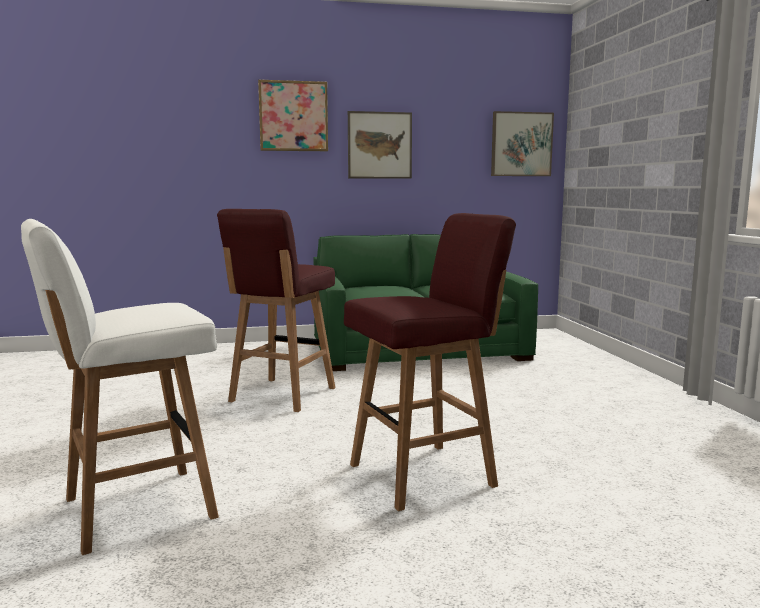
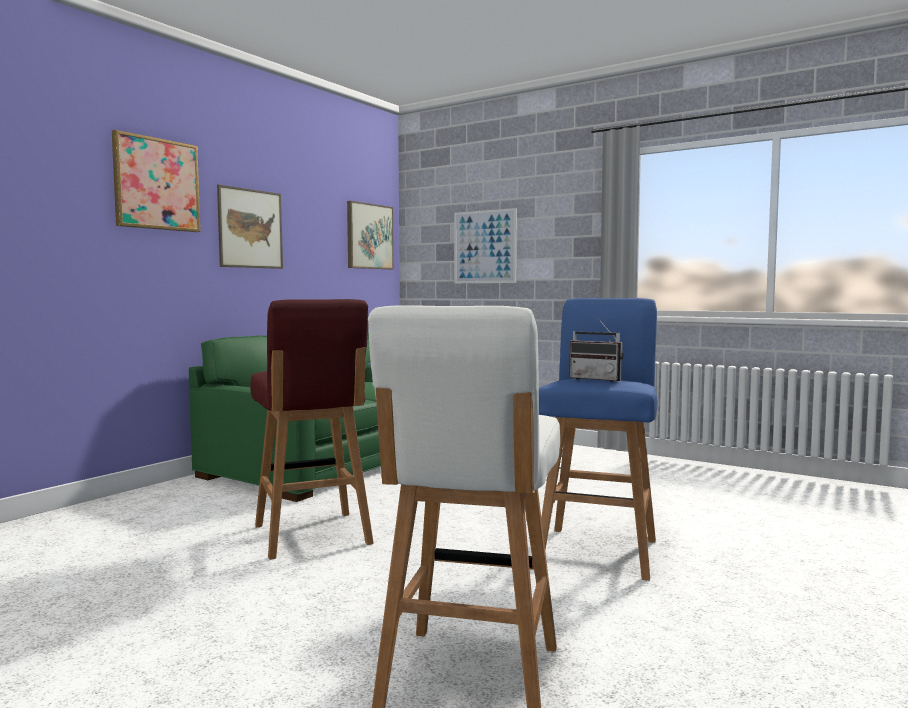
camera: 45 degrees left, 5 degrees down
red stool [344,213,516,511] -> blue stool [539,298,658,581]
none -> picture [454,208,517,283]
none -> radio [570,318,624,382]

